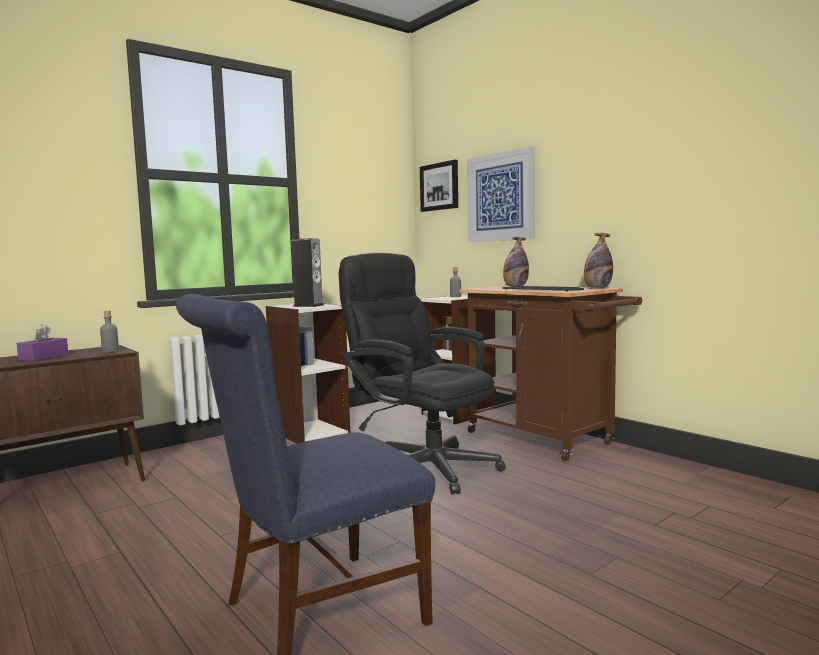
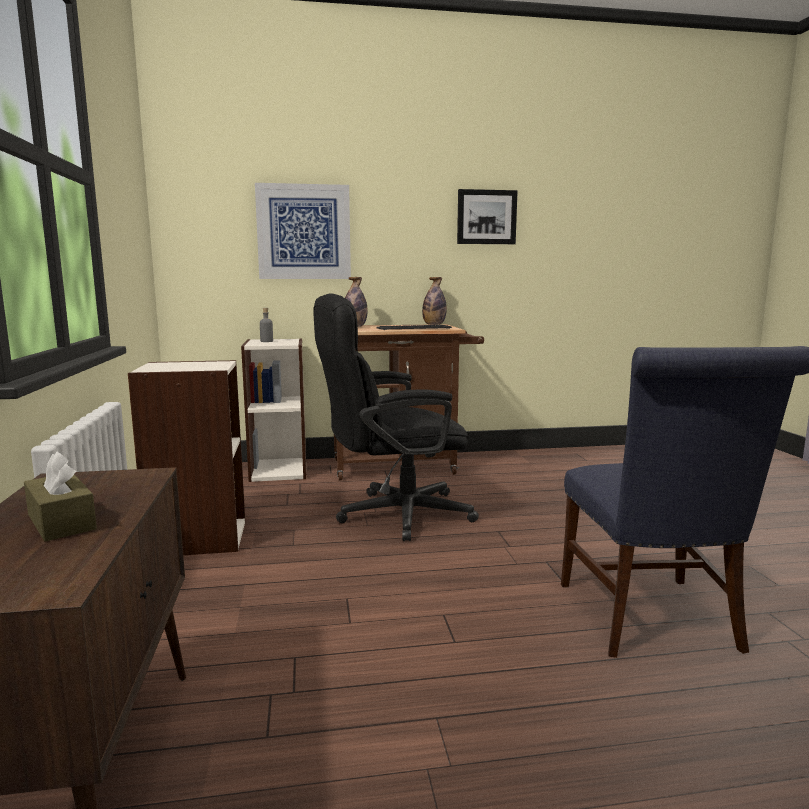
camera: 60 degrees left, 5 degrees up
purple tissue box [17,324,68,361] -> brown tissue box [24,452,97,542]
grey bottle [100,311,119,353] -> none
speaker [292,238,324,307] -> none
picture [420,160,458,212] -> picture moved to [457,189,518,244]

